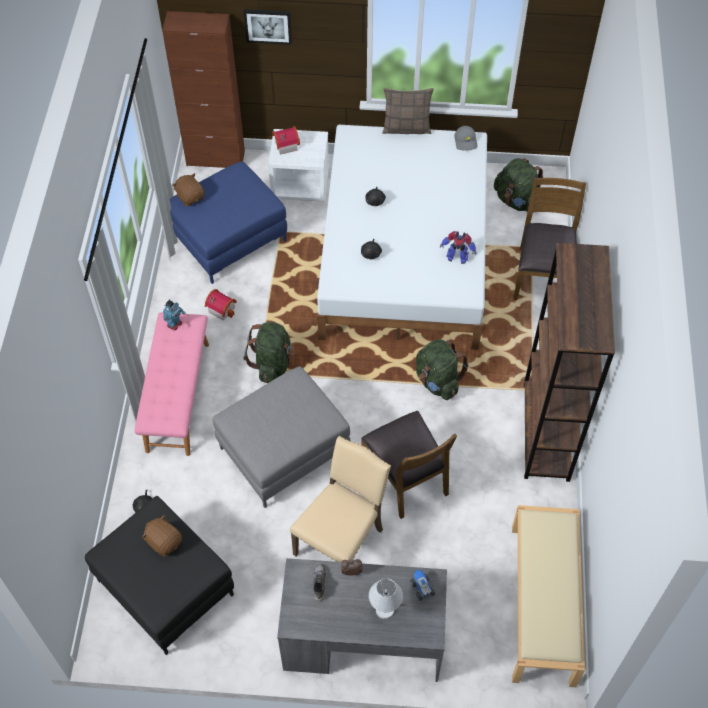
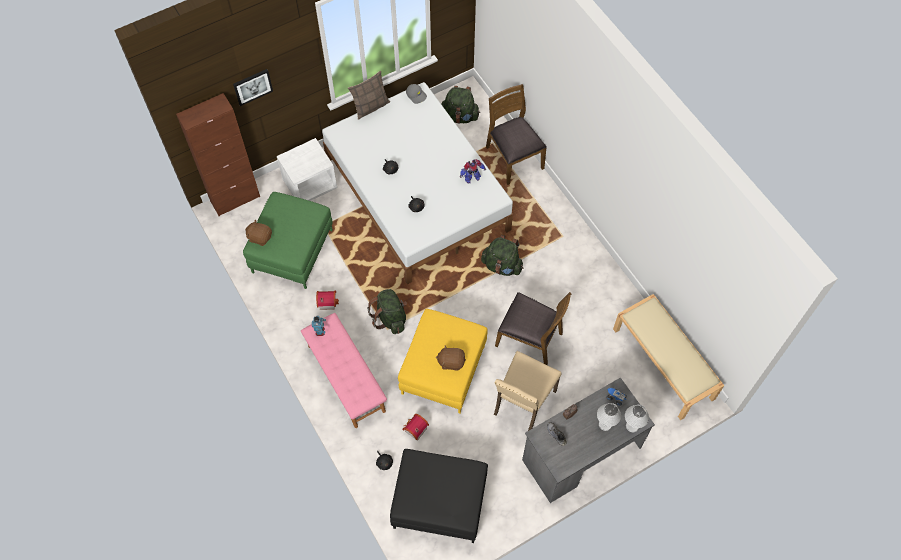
camera: 35 degrees left, 5 degrees up
brown plush toy [142,515,182,557] -> brown plush toy moved to [436,345,466,371]
blue ottoman [169,161,287,284] -> green ottoman [243,192,333,289]
grey ottoman [212,366,350,508] -> yellow ottoman [398,309,488,413]
toy house [272,126,300,155] -> toy house moved to [402,414,429,441]
beige chair [290,436,391,562] -> beige chair turned 150 degrees counterclockwise [494,351,561,431]
brown bookcase [524,243,615,482] -> none
none -> white table lamp [625,405,649,432]

